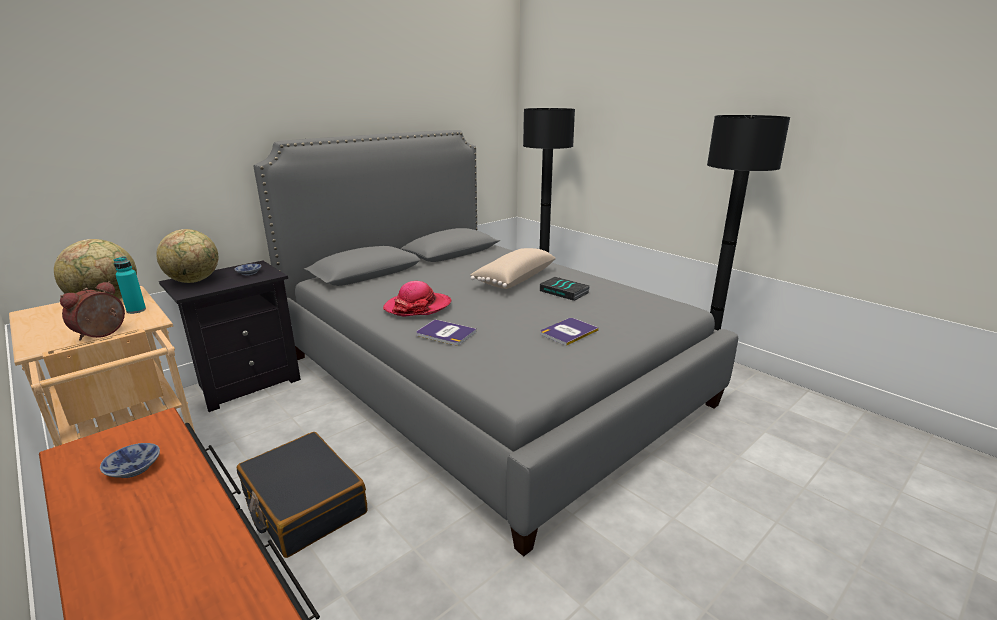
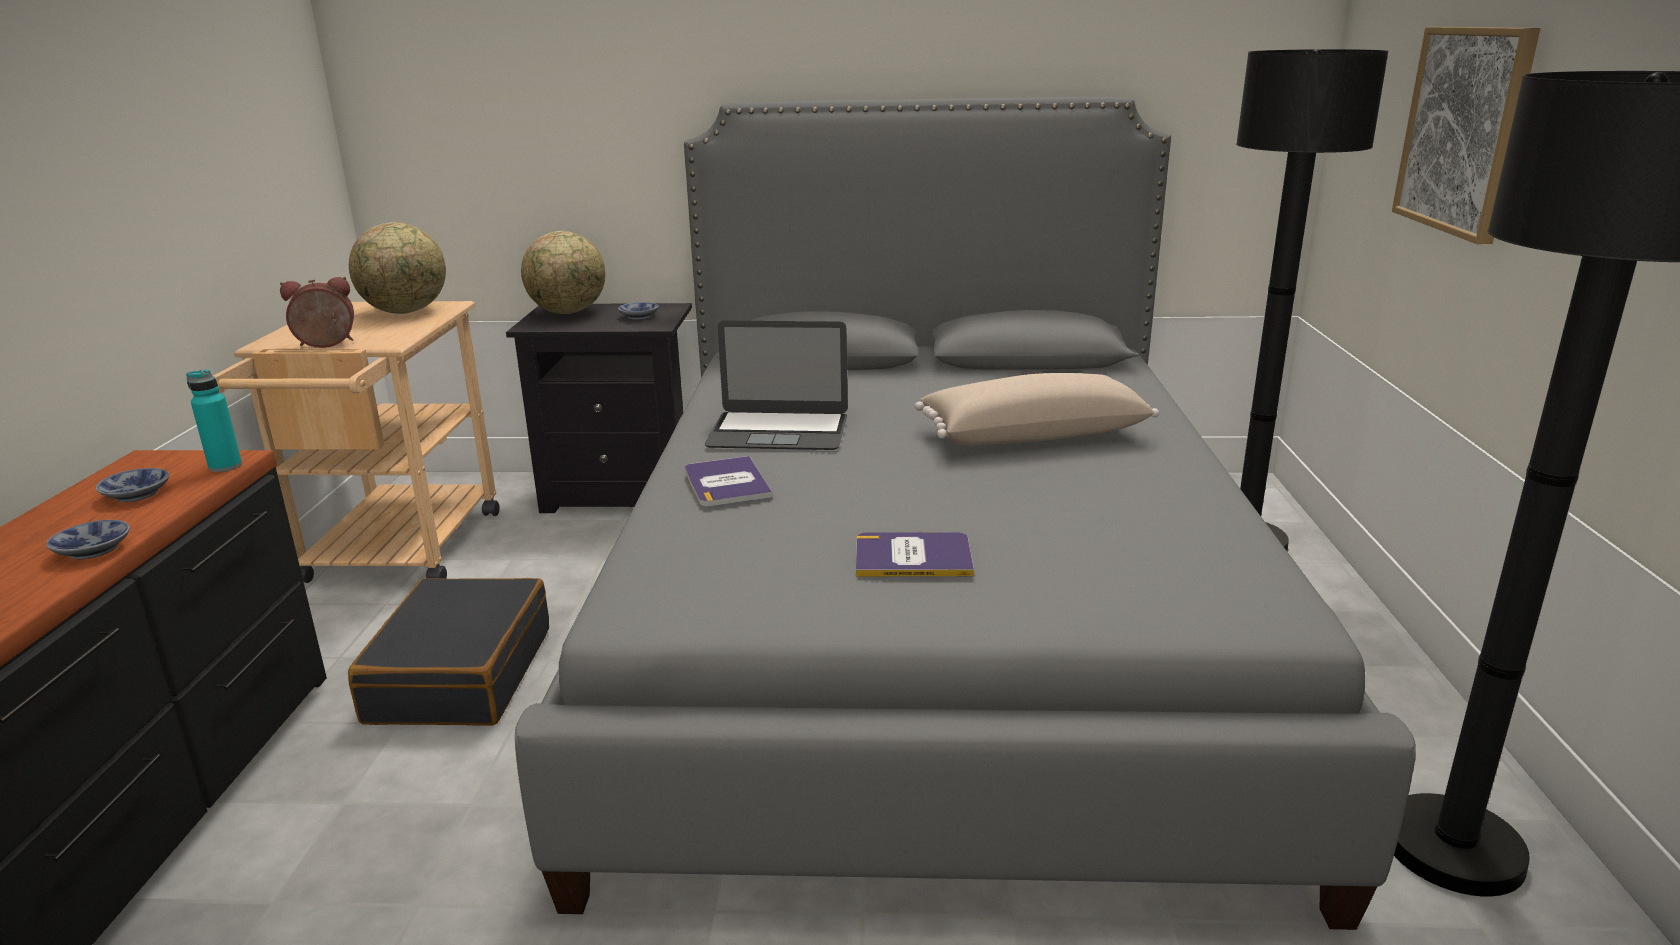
camera: 45 degrees right, 0 degrees up
turquoise bottle [113,257,146,314] -> turquoise bottle moved to [186,369,242,472]
hat [383,281,451,317] -> laptop [705,321,848,450]
book [540,277,590,301] -> none
none -> bowl [46,520,130,559]
none -> picture [1392,27,1540,245]

